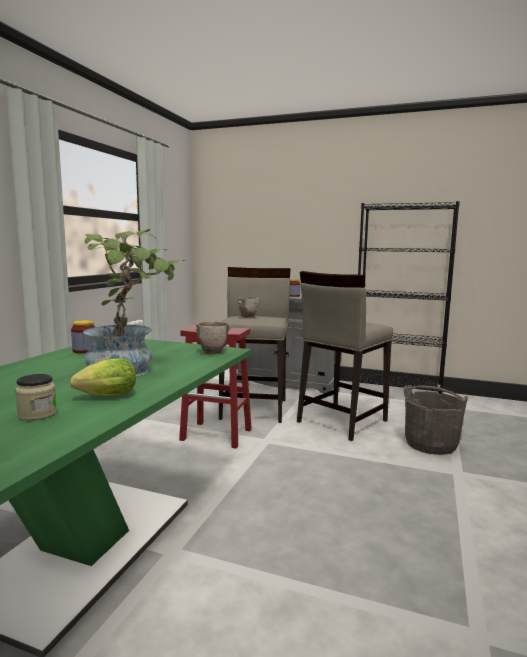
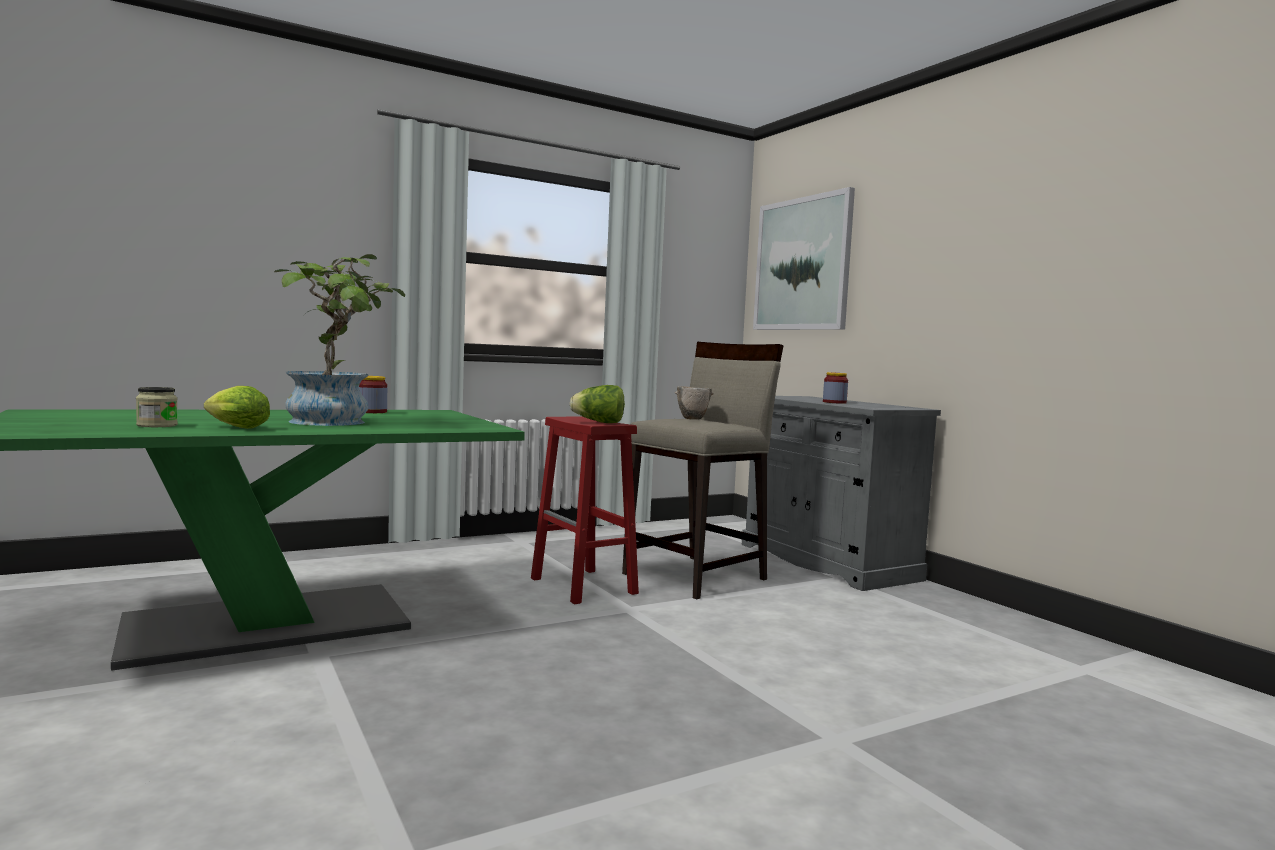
camera: 40 degrees right, 5 degrees down
bowl [194,321,231,354] -> none
beige stool [297,271,393,441] -> none
black bookcase [351,201,460,394] -> none
grey bucket [404,385,468,455] -> none
none -> lettuce [570,385,625,423]
none -> picture [753,187,855,330]

